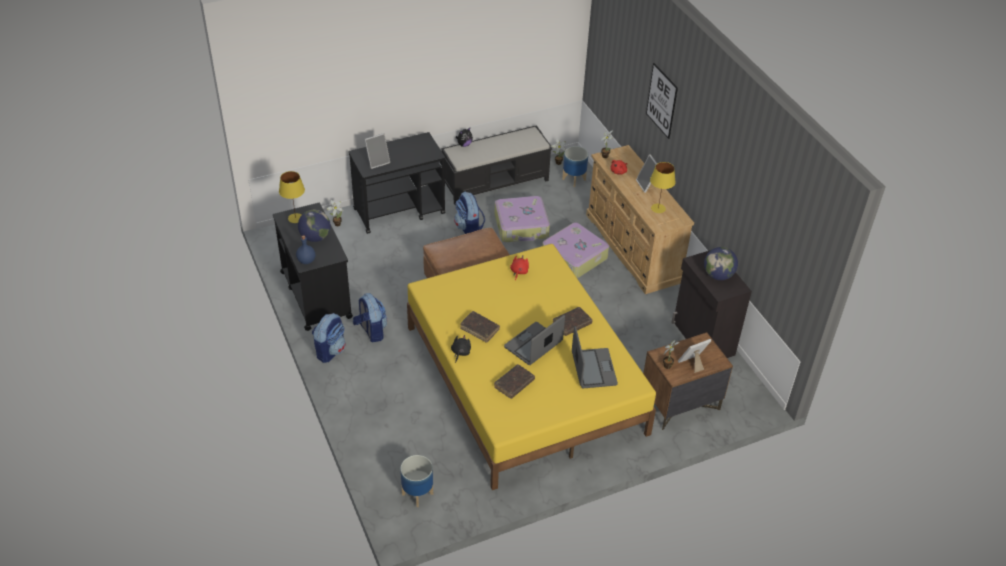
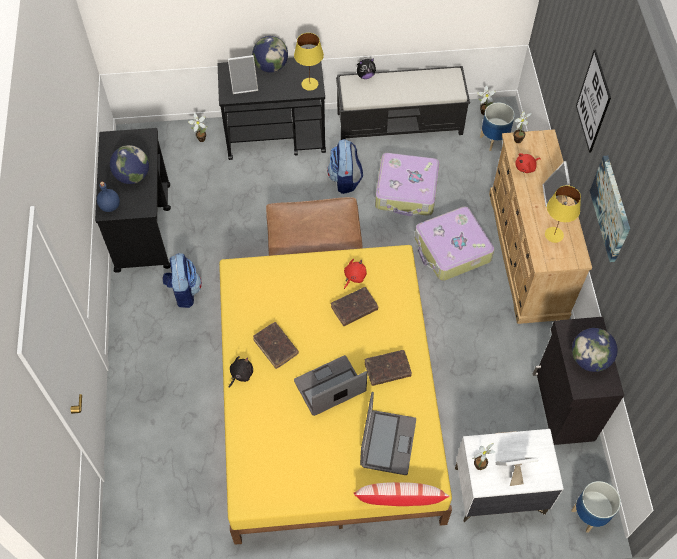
camera: 20 degrees right, 15 degrees up
yellow table lamp [279,171,305,223] -> yellow table lamp moved to [294,33,324,91]
backpack [312,313,346,363] -> none
planter [400,455,433,507] -> planter moved to [571,481,621,533]
brown book [494,364,535,399] -> brown book moved to [331,287,378,326]
brown nightstand [643,332,733,430] -> white nightstand [455,429,564,522]
none -> globe [252,36,288,73]
none -> pillow [354,482,449,506]
none -> picture [590,156,630,262]

